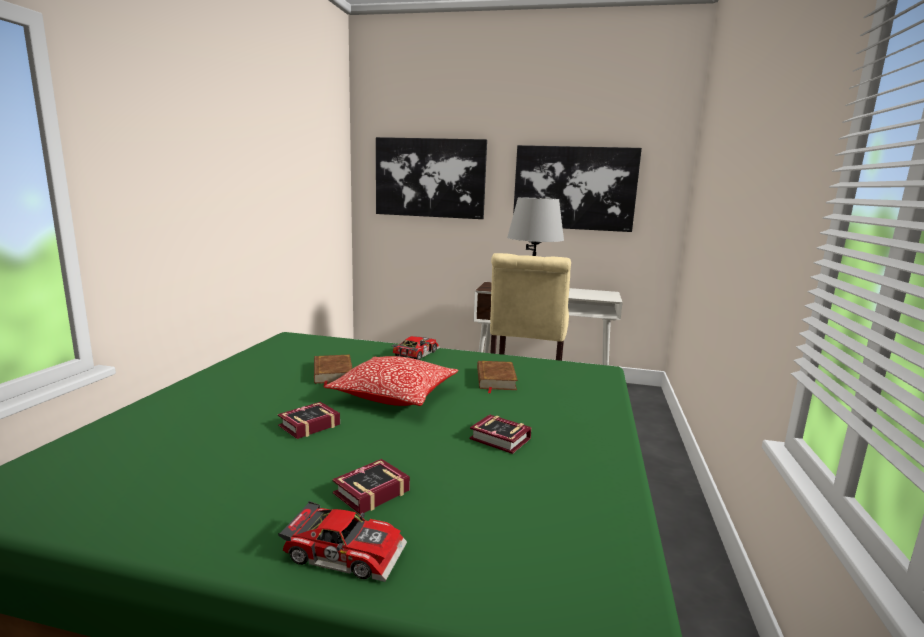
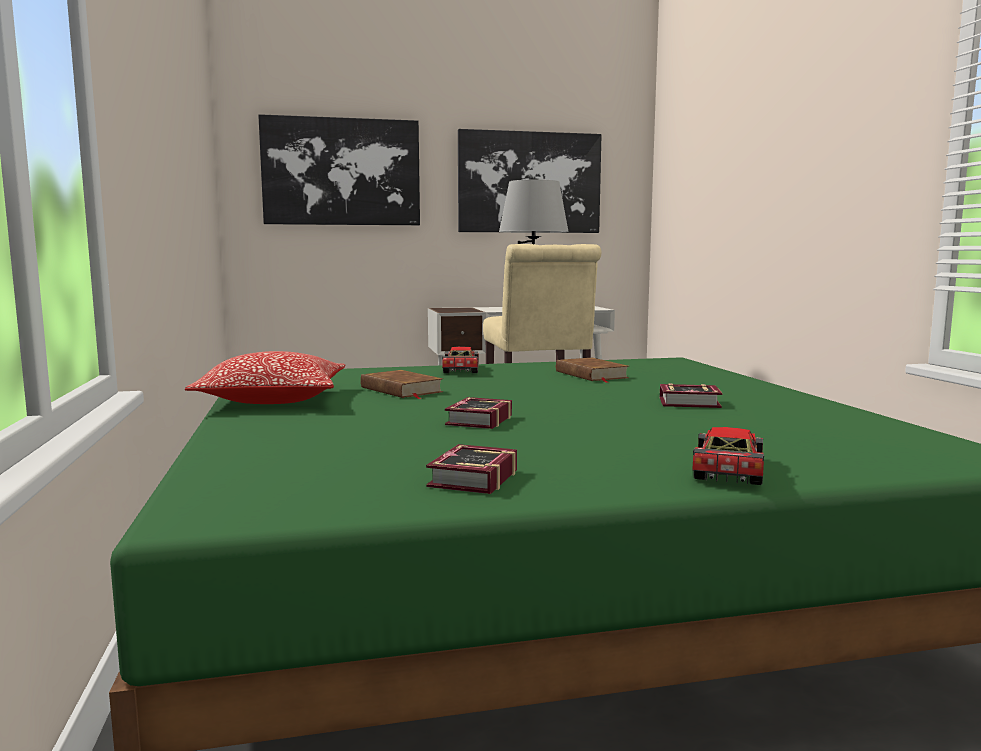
camera: 25 degrees left, 5 degrees down
toy car [278,501,407,582] -> toy car turned 60 degrees counterclockwise [692,427,764,485]
pillow [324,356,458,406] -> pillow moved to [185,351,345,404]
book [332,459,410,515] -> book moved to [426,444,517,494]

